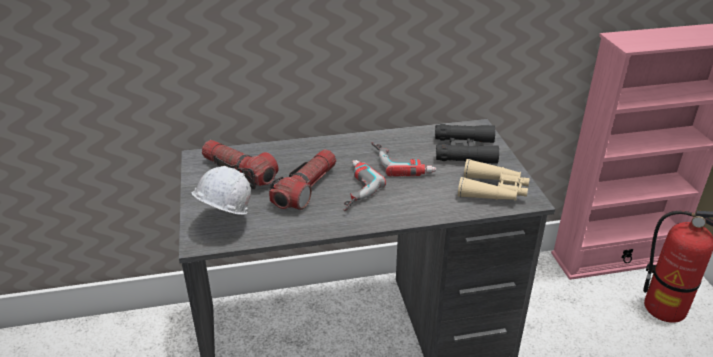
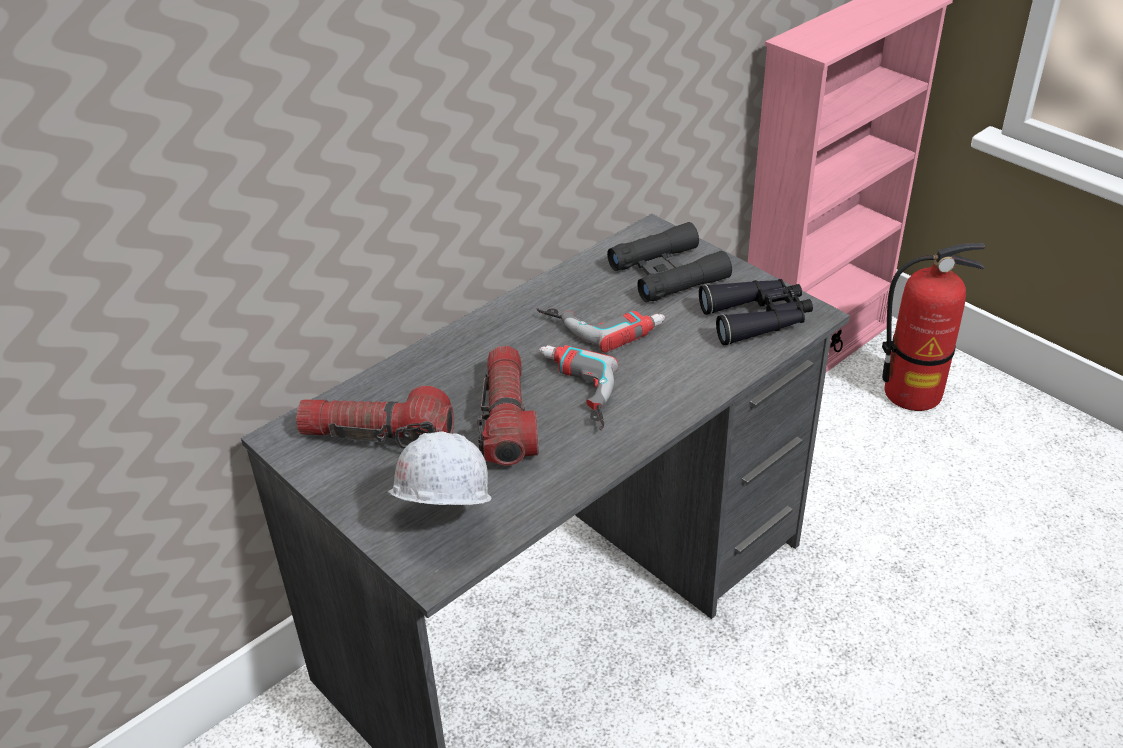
camera: 30 degrees left, 5 degrees up
beige binoculars [458,159,530,201] -> black binoculars [699,279,813,345]

